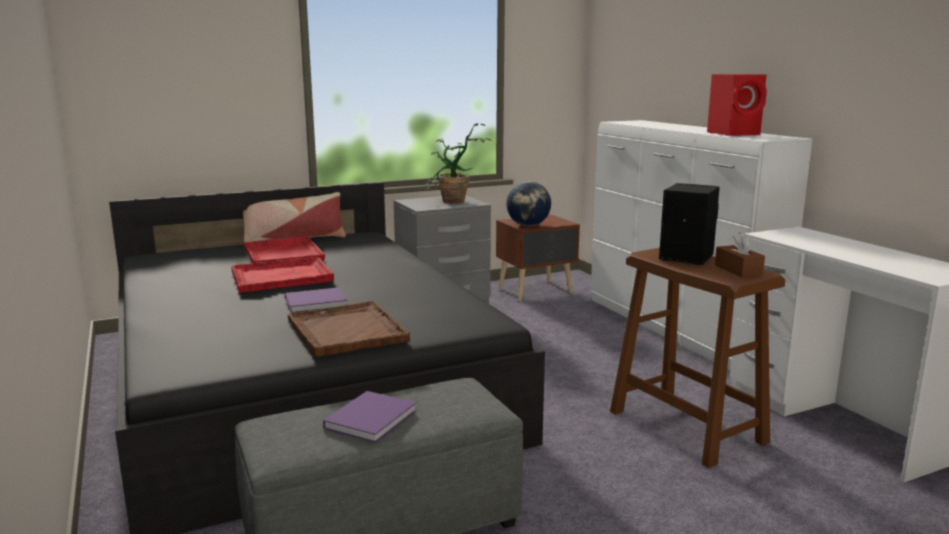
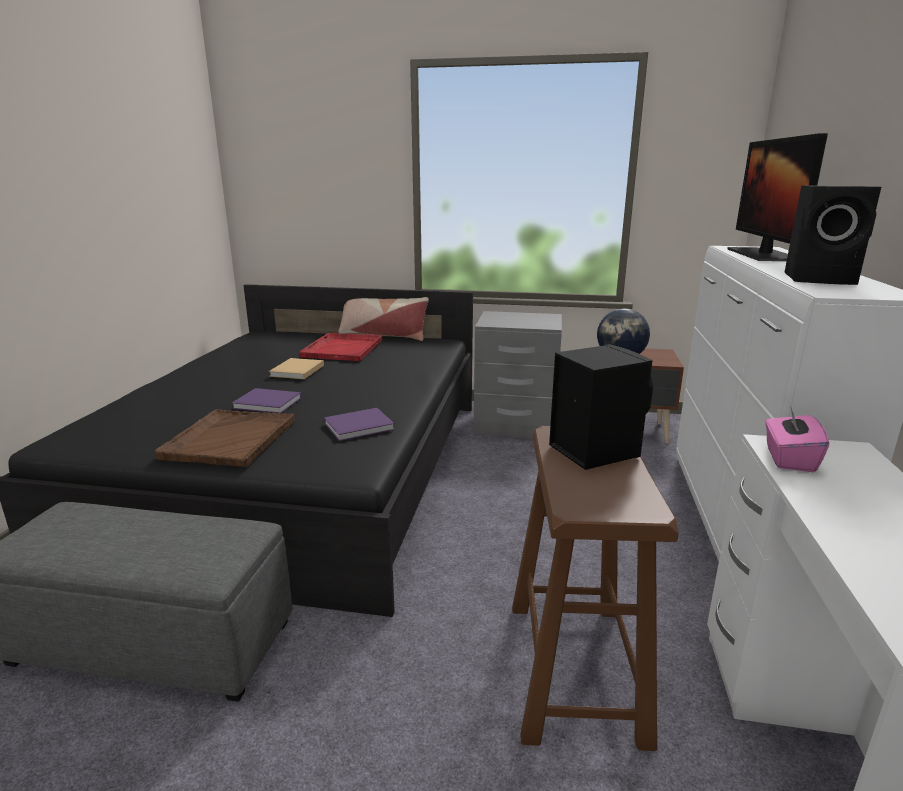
camera: 35 degrees right, 5 degrees up
red tray [231,257,334,292] -> beige book [269,358,324,379]
purple book [323,391,417,443] -> purple book moved to [324,408,395,441]
potted plant [424,123,491,204] -> none
red speaker [707,74,767,136] -> black speaker [784,185,881,285]
brown tissue box [715,232,765,277] -> none
none -> monitor [727,133,828,261]
none -> pink tissue box [765,406,829,472]

